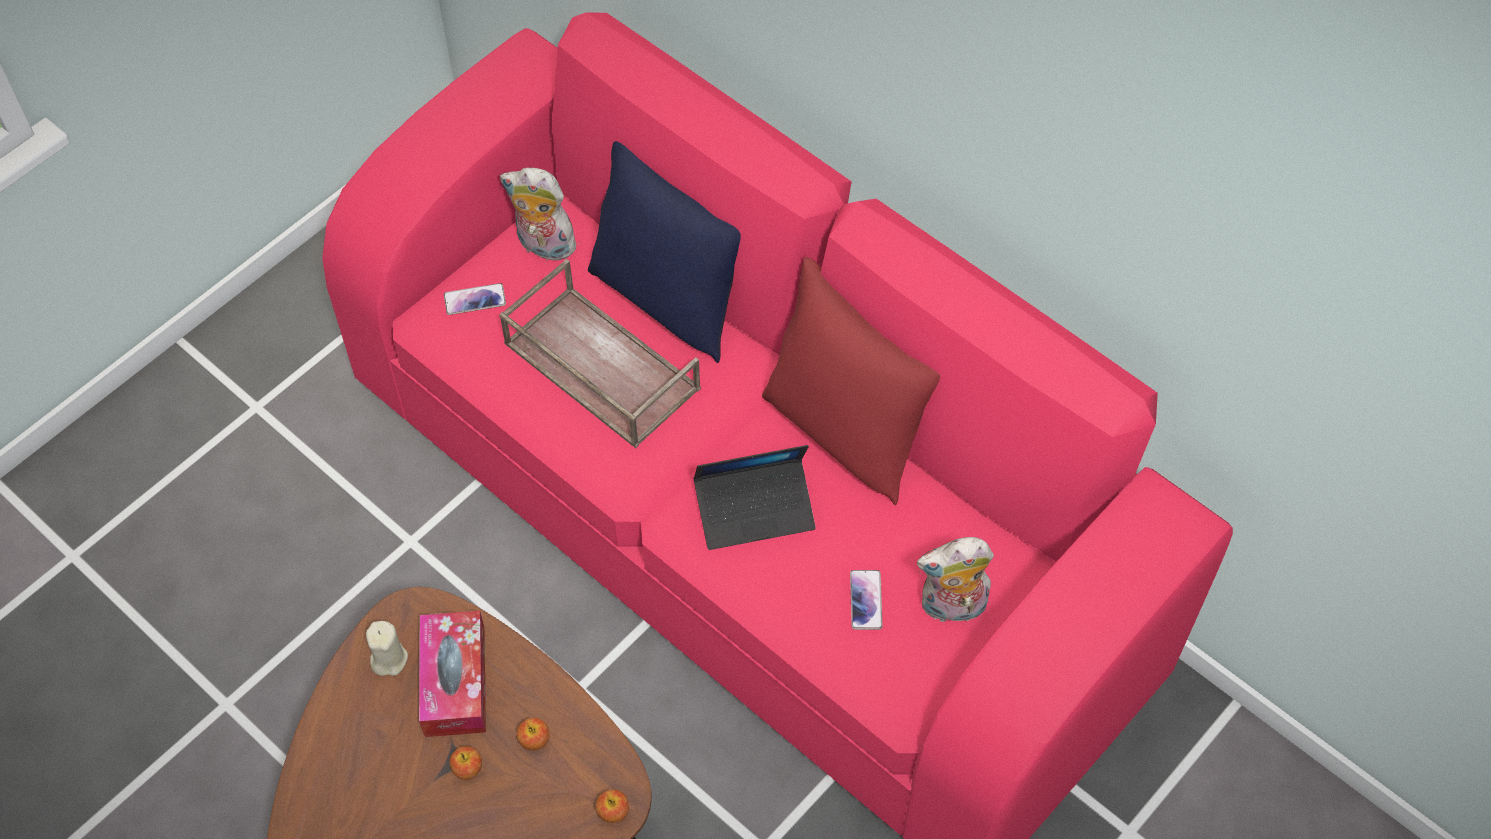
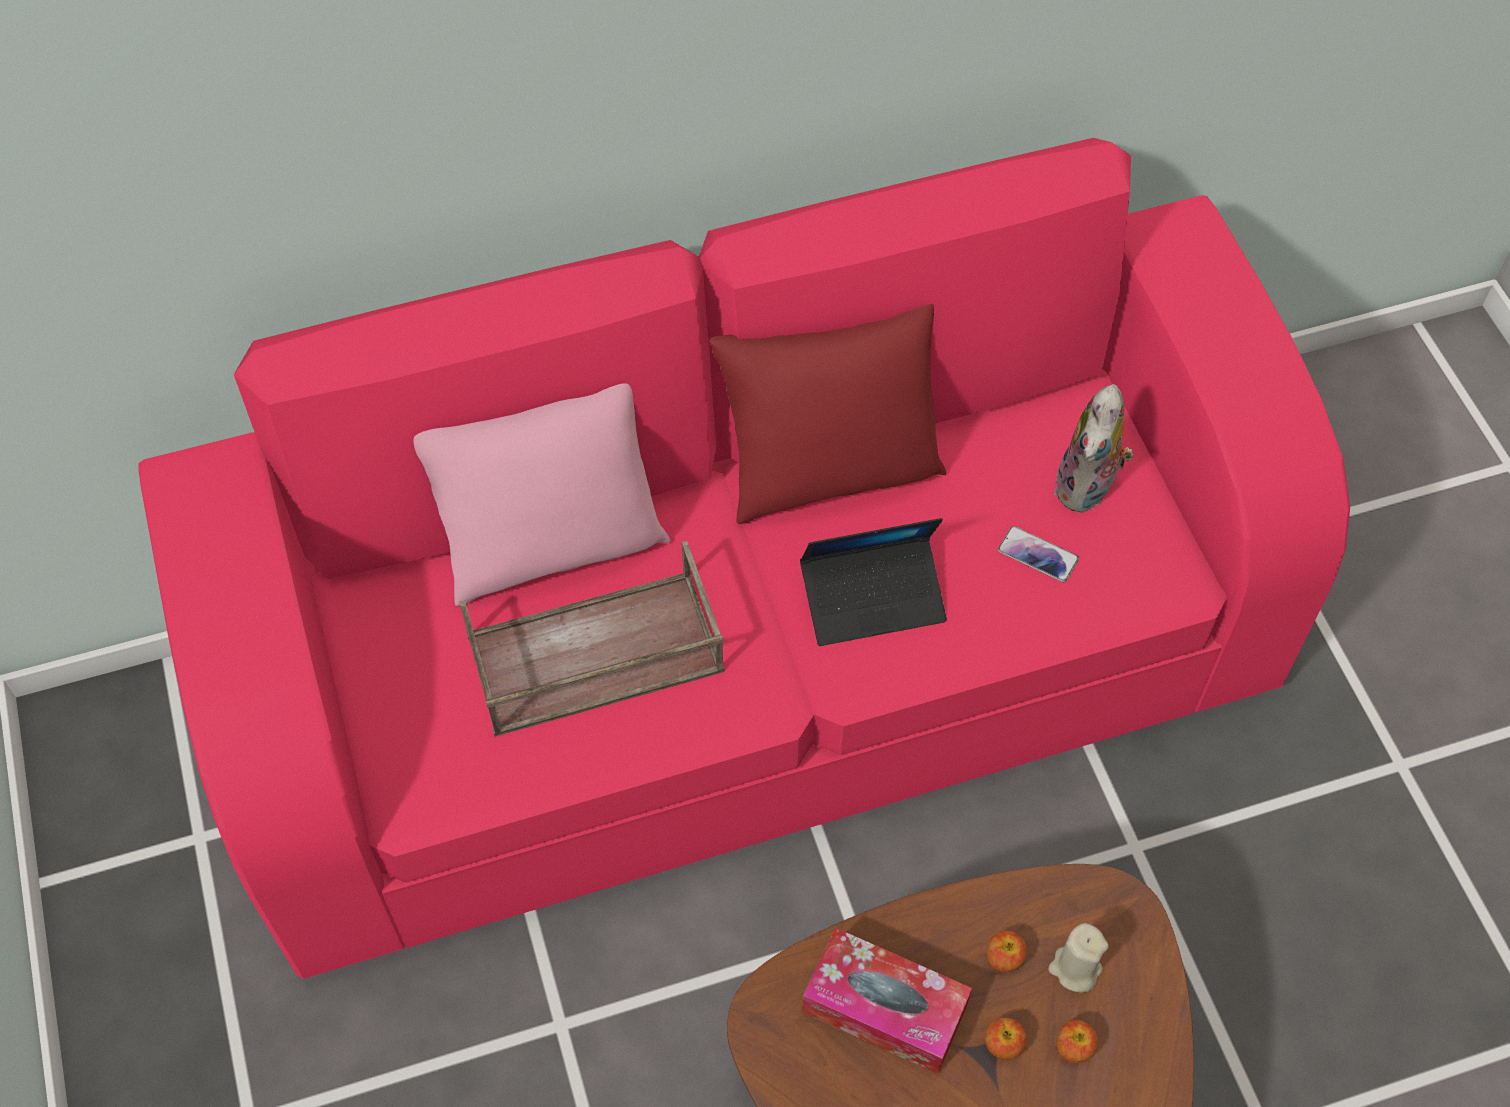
camera: 60 degrees left, 0 degrees up
beige candle [366,621,408,676] -> beige candle moved to [1048,923,1109,993]
phone [444,283,506,315] -> none
plush toy [500,167,583,261] -> none
blue pillow [588,141,741,363] -> pink pillow [413,383,670,606]
apple [595,790,629,823] -> apple moved to [1056,1020,1098,1063]
laptop [693,445,816,550] -> laptop turned 60 degrees clockwise [800,518,947,646]

